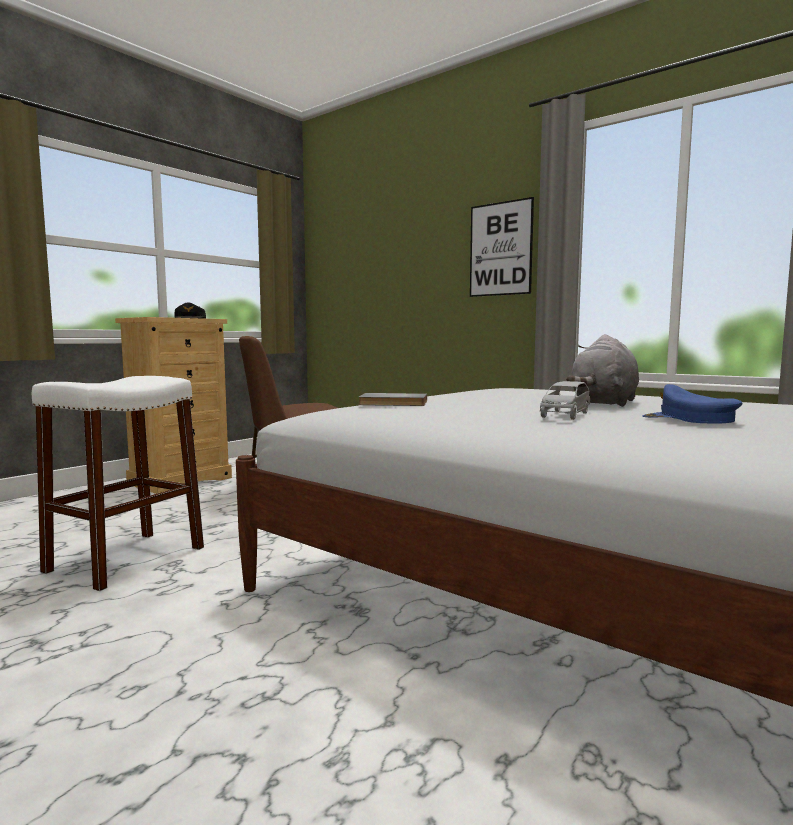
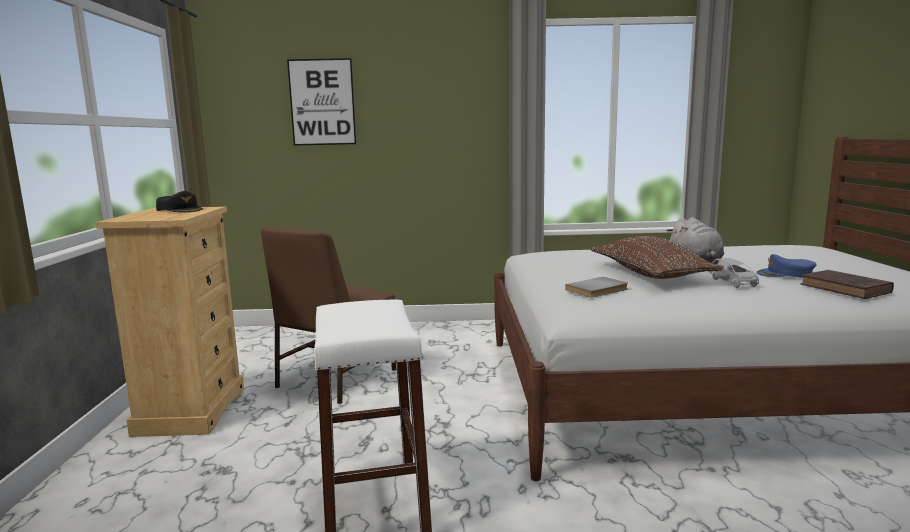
camera: 40 degrees left, 5 degrees up
picture [470,197,534,297] -> picture moved to [287,58,356,146]
none -> brown pillow [591,236,724,279]
none -> brown book [801,270,894,299]

